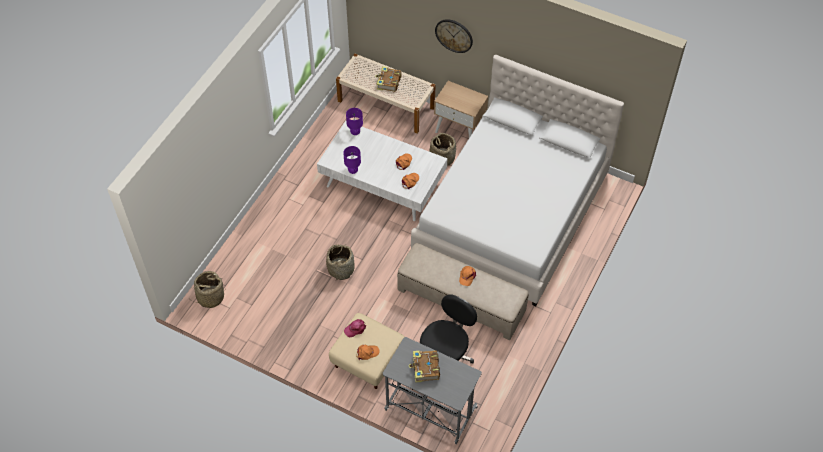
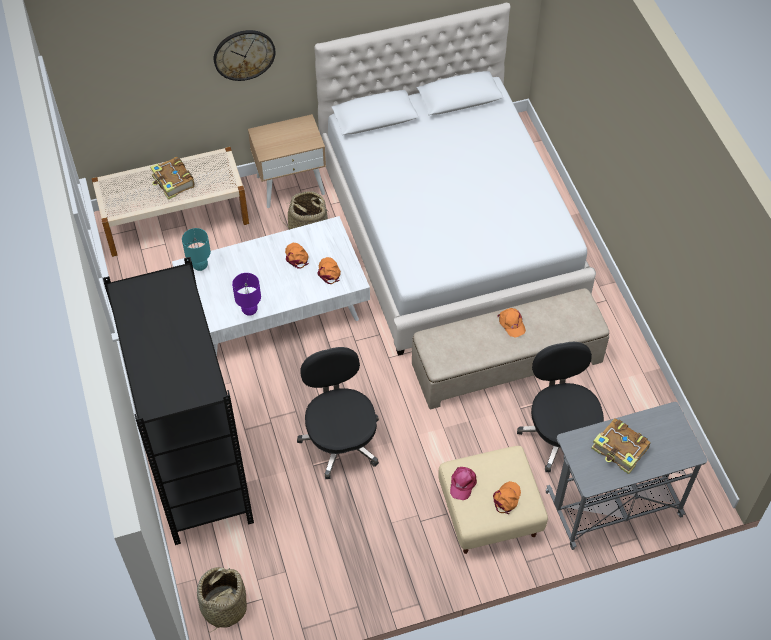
camera: 45 degrees left, 0 degrees up
basket [326,244,355,281] -> black office chair [297,347,379,479]
purple table lamp [346,108,363,135] -> turquoise table lamp [182,228,211,271]
none -> black bookcase [103,257,254,545]

